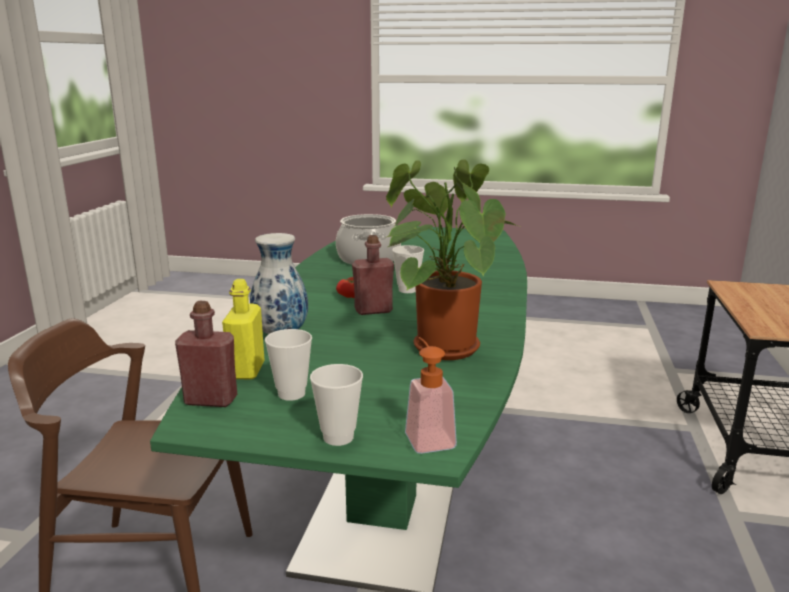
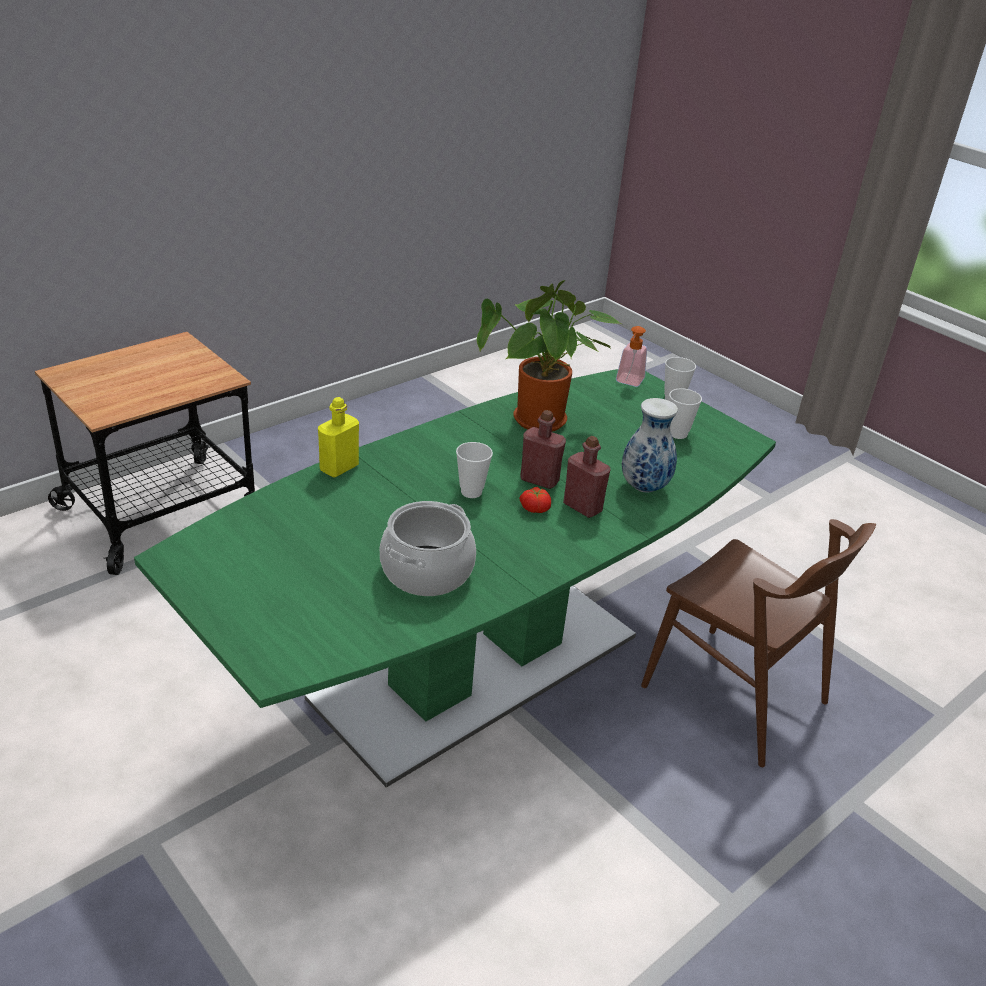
camera: 145 degrees left, 15 degrees up
red bottle [175,301,237,407] -> red bottle moved to [563,436,611,518]
yellow bottle [222,279,265,379] -> yellow bottle moved to [318,397,359,478]

